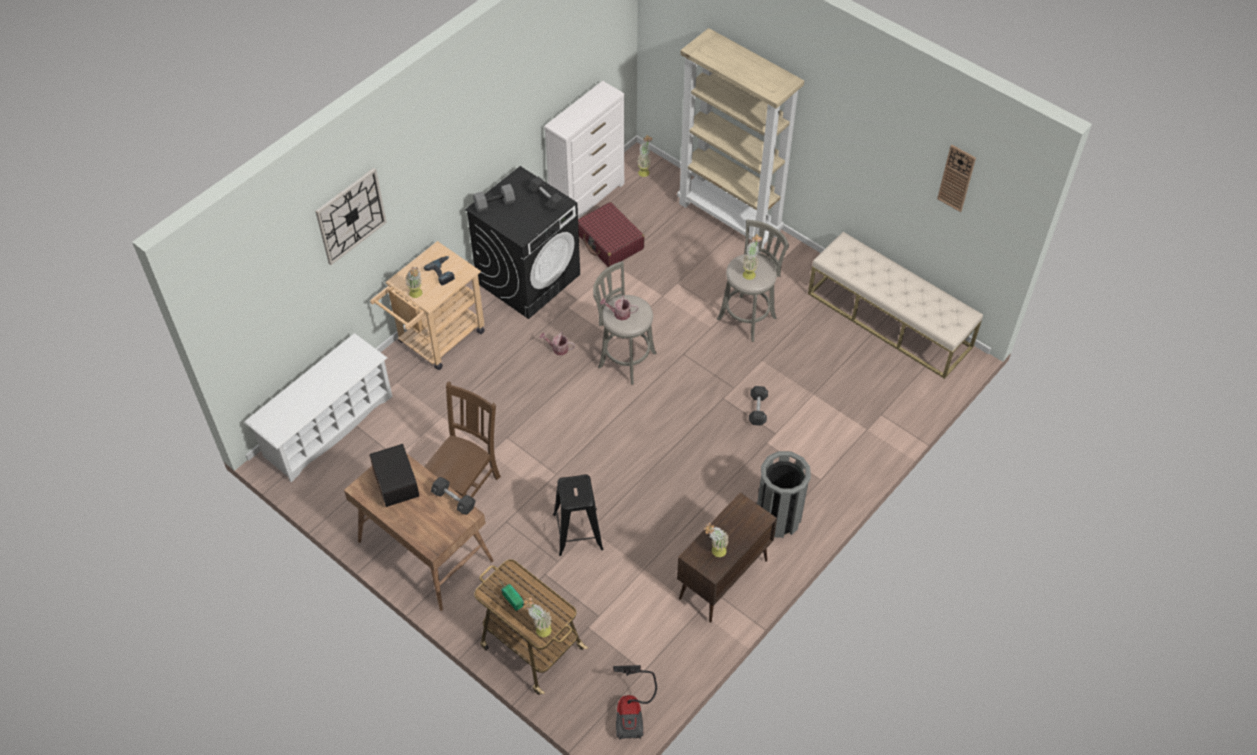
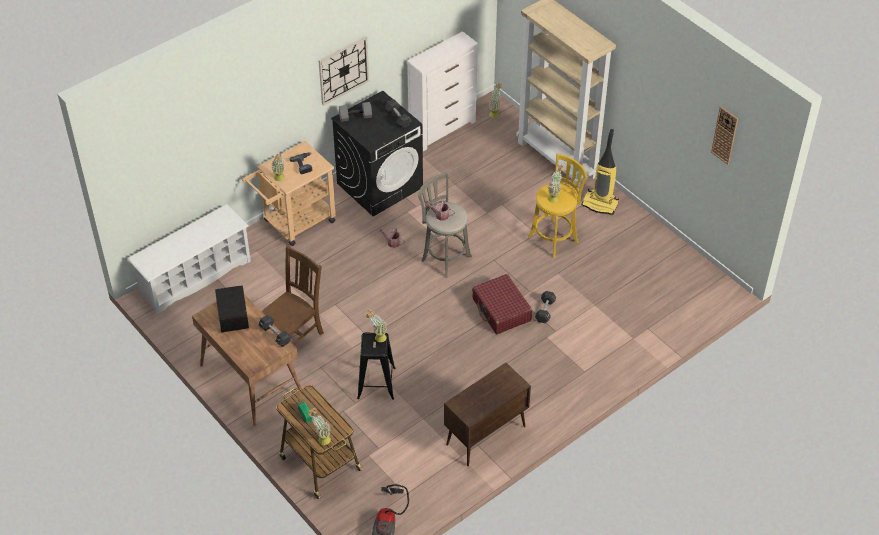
camera: 10 degrees right, 5 degrees down
wall clock [315,168,387,265] -> wall clock moved to [318,36,369,106]
red suitcase [578,202,645,267] -> red suitcase moved to [472,274,532,334]
potted plant [704,523,729,557] -> potted plant moved to [365,310,387,342]
grey stool [717,220,789,342] -> yellow stool [528,153,587,258]
grey trash can [757,451,811,538] -> none
beige bench [808,232,983,379] -> none
none -> vacuum cleaner [581,129,619,215]

